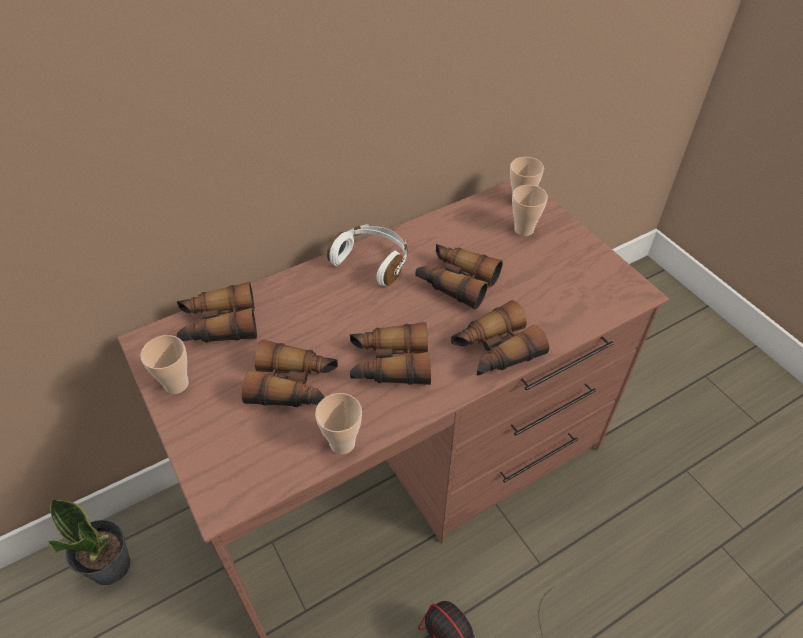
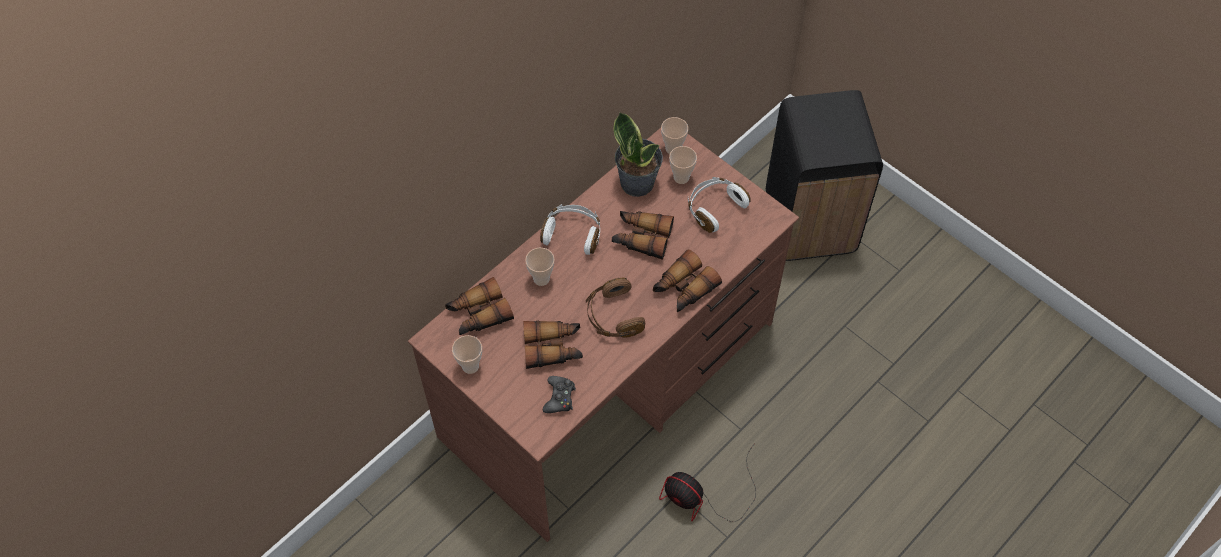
camera: 15 degrees left, 10 degrees up
potted plant [48,498,130,585] -> potted plant moved to [613,112,663,197]
cup [315,393,362,454] -> cup moved to [525,248,554,286]
binoculars [350,322,431,385] -> brown headphones [586,277,645,338]
none -> black game controller [543,376,576,413]
none -> white headphones [688,177,751,233]
none -> black trash can [766,90,883,261]

